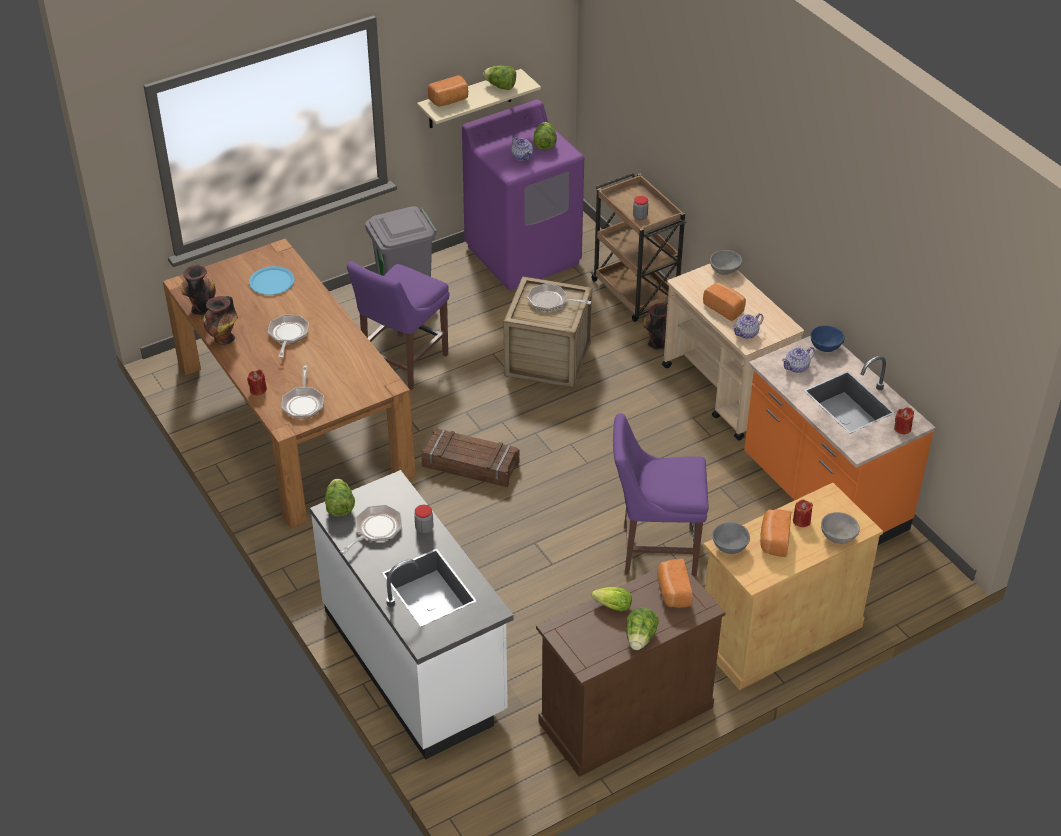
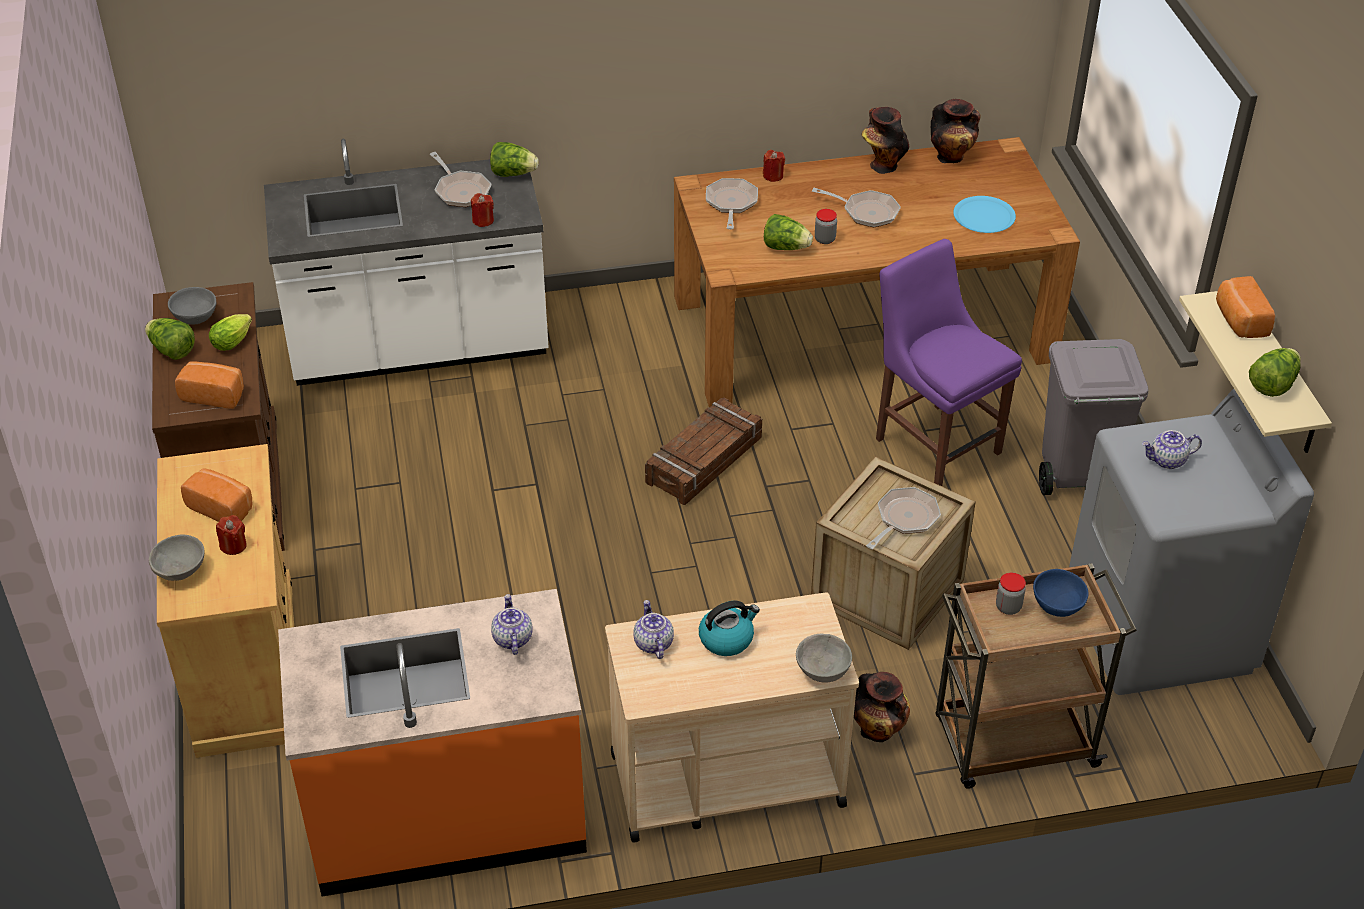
camera: 110 degrees right, 0 degrees up
frying pan [281,365,324,418] -> frying pan turned 75 degrees clockwise [706,178,758,229]
jar [414,505,433,534] -> jar moved to [815,209,837,244]
purple washing machine [462,100,584,291] -> grey washing machine [1069,389,1314,695]
lettuce [533,122,557,150] -> lettuce moved to [764,214,813,250]
purple chair [613,413,709,576] -> none
bread [703,282,746,321] -> kettle [699,601,760,656]
grey bowl [712,522,750,554] -> grey bowl moved to [168,287,216,325]
blue bowl [810,325,844,352] -> blue bowl moved to [1033,569,1089,617]
red candle [894,407,914,435] -> red candle moved to [471,193,494,227]

